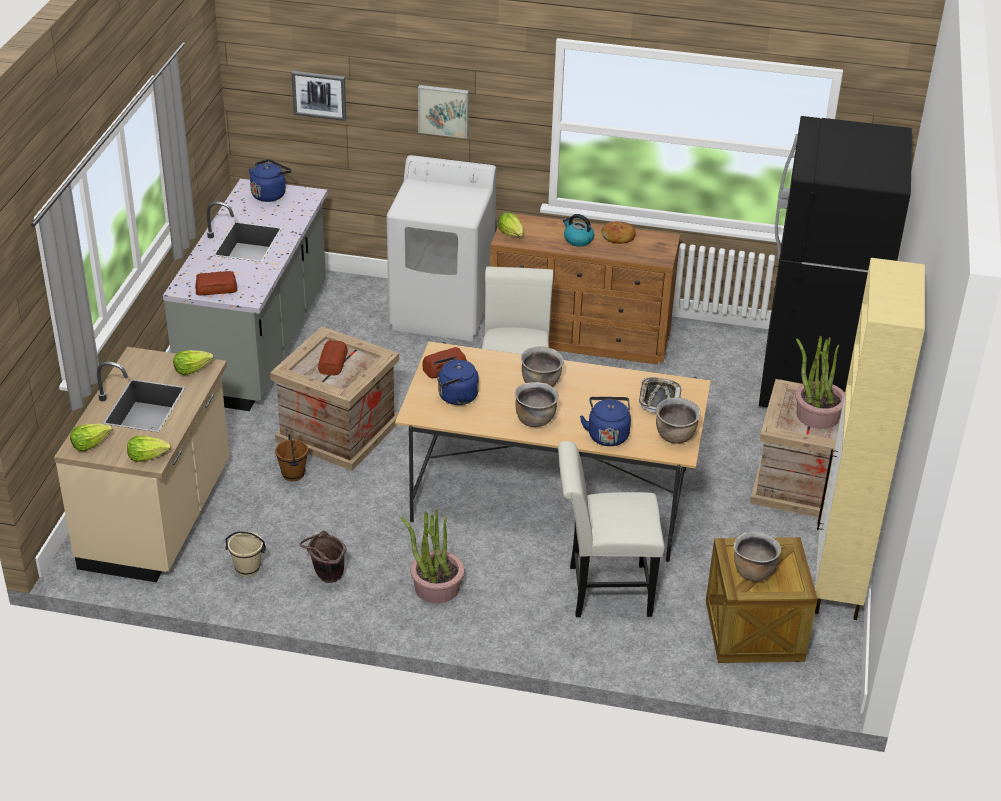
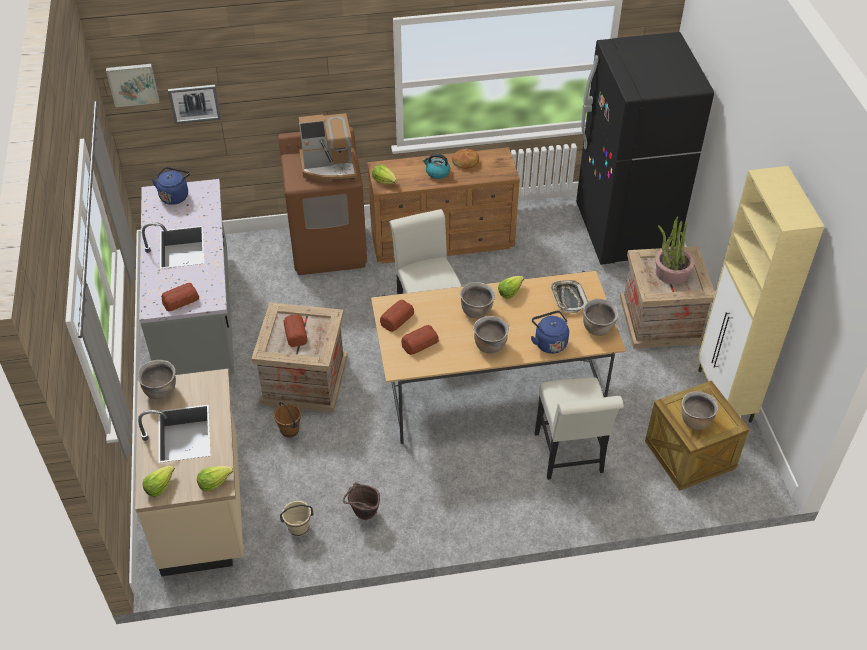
camera: 20 degrees left, 10 degrees up
lettuce [173,350,214,375] -> lettuce moved to [498,276,524,299]
white washing machine [386,155,497,341] -> brown washing machine [278,127,367,275]
potted plant [401,509,465,604] -> none
picture [418,85,469,139] -> picture moved to [106,64,159,107]
blue kettle [433,356,479,405] -> bread [401,325,439,355]
white chair [558,441,664,617] -> white chair turned 75 degrees counterclockwise [535,377,624,480]
none -> brown cooking pot [137,360,176,400]
none -> coffee machine [299,113,357,182]

